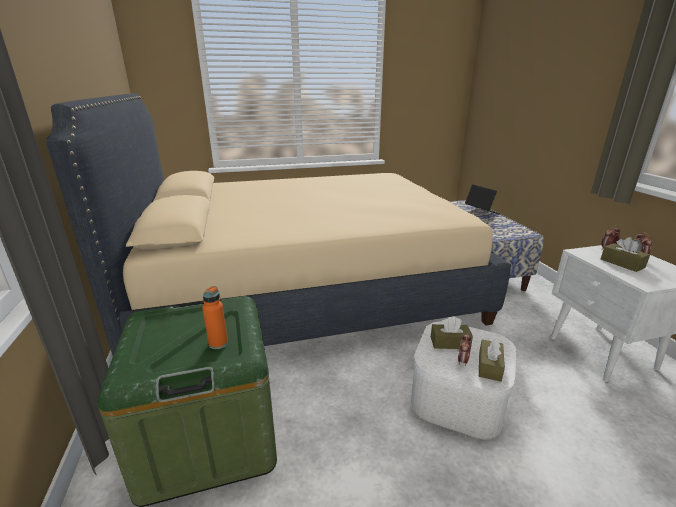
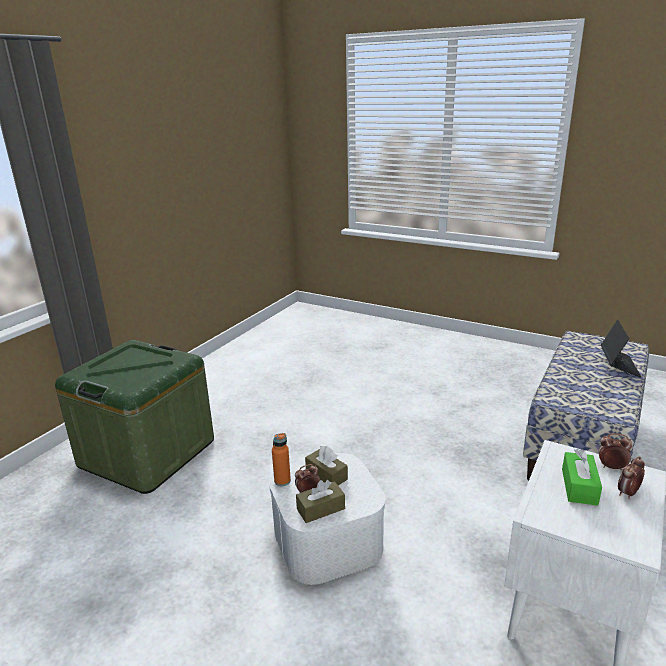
camera: 45 degrees right, 0 degrees up
beige bed [46,94,511,355] -> none
orange bottle [202,286,228,349] -> orange bottle moved to [272,433,291,486]
brown tissue box [601,237,650,272] -> green tissue box [562,449,602,506]

